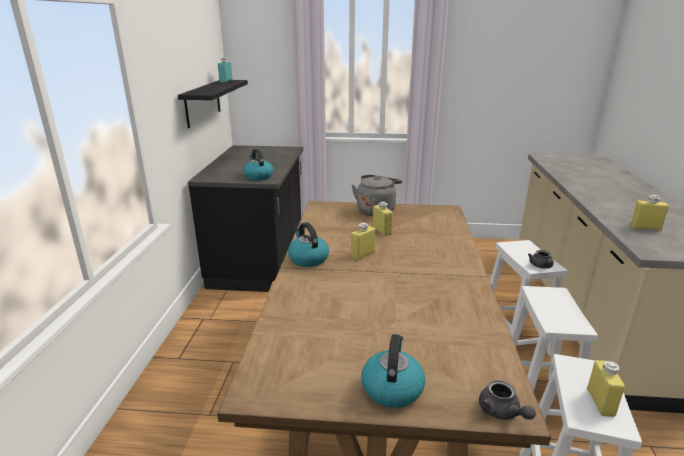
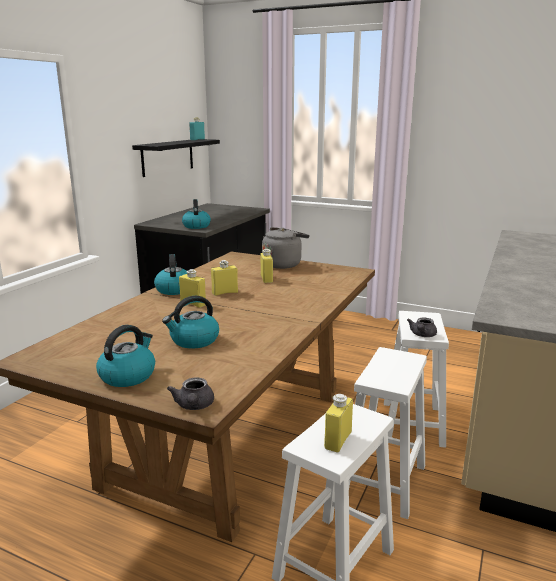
camera: 20 degrees right, 5 degrees down
yellow bottle [630,195,669,231] -> yellow bottle moved to [179,269,206,308]
none -> kettle [162,296,219,349]

